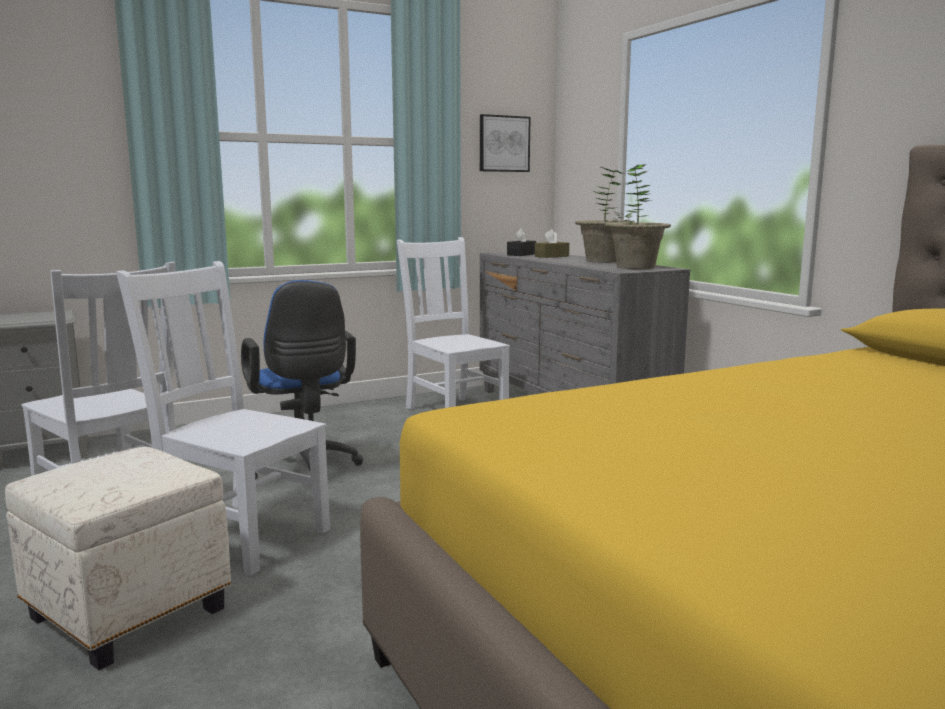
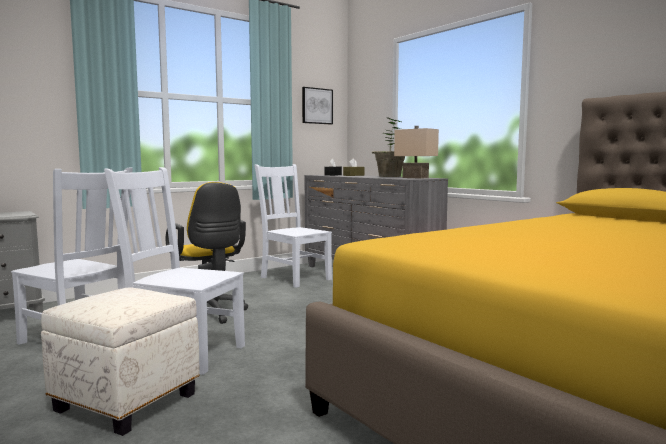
camera: 10 degrees left, 5 degrees down
blue office chair [241,280,363,480] -> yellow office chair [166,182,249,324]
potted plant [605,165,671,269] -> beige table lamp [394,126,439,179]

